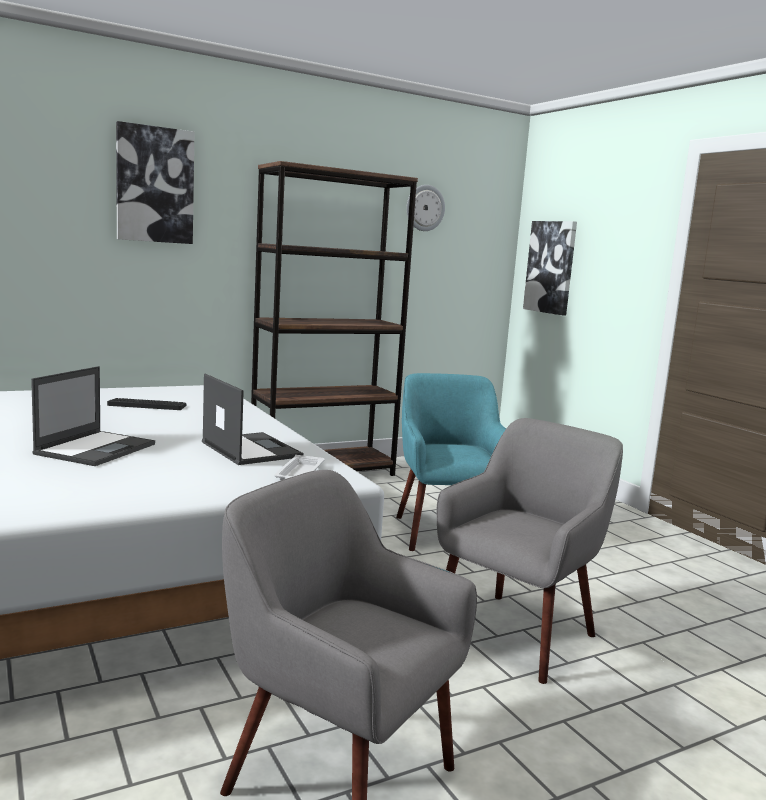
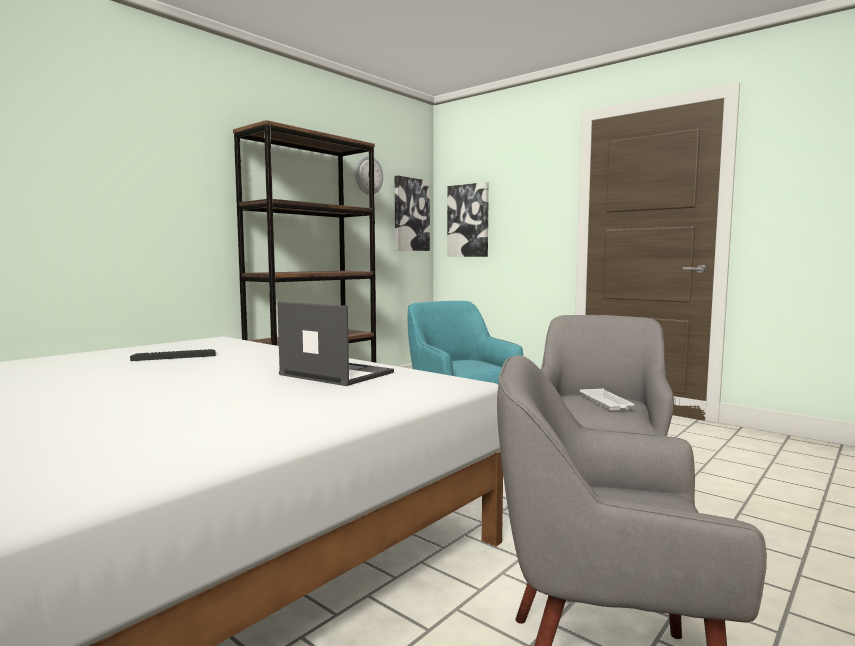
camera: 20 degrees left, 5 degrees down
laptop [31,366,155,466] -> none
picture [116,121,195,244] -> picture moved to [395,176,430,251]
white tray [274,455,324,481] -> white tray moved to [580,389,635,411]

